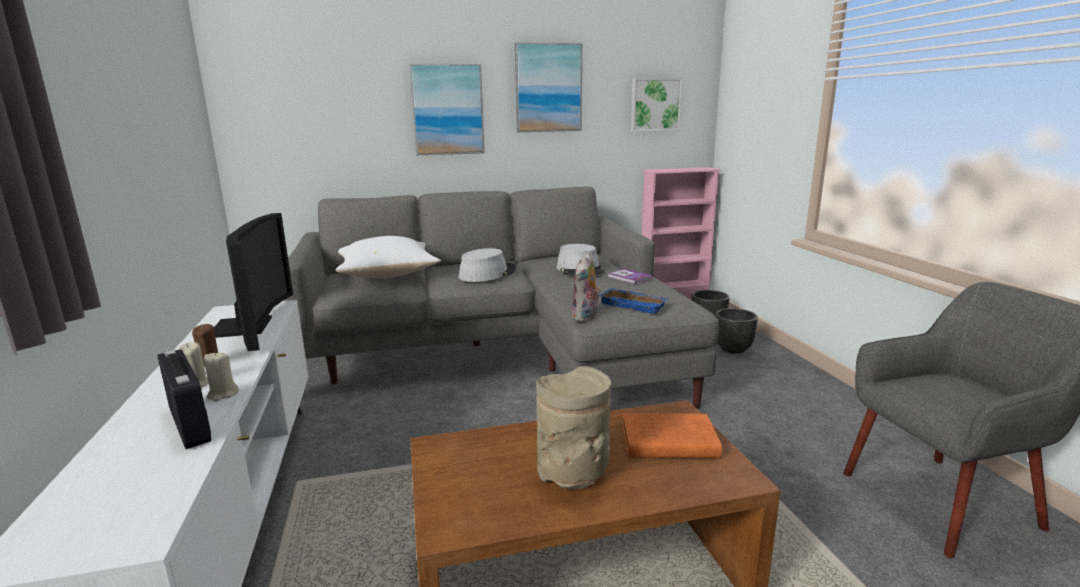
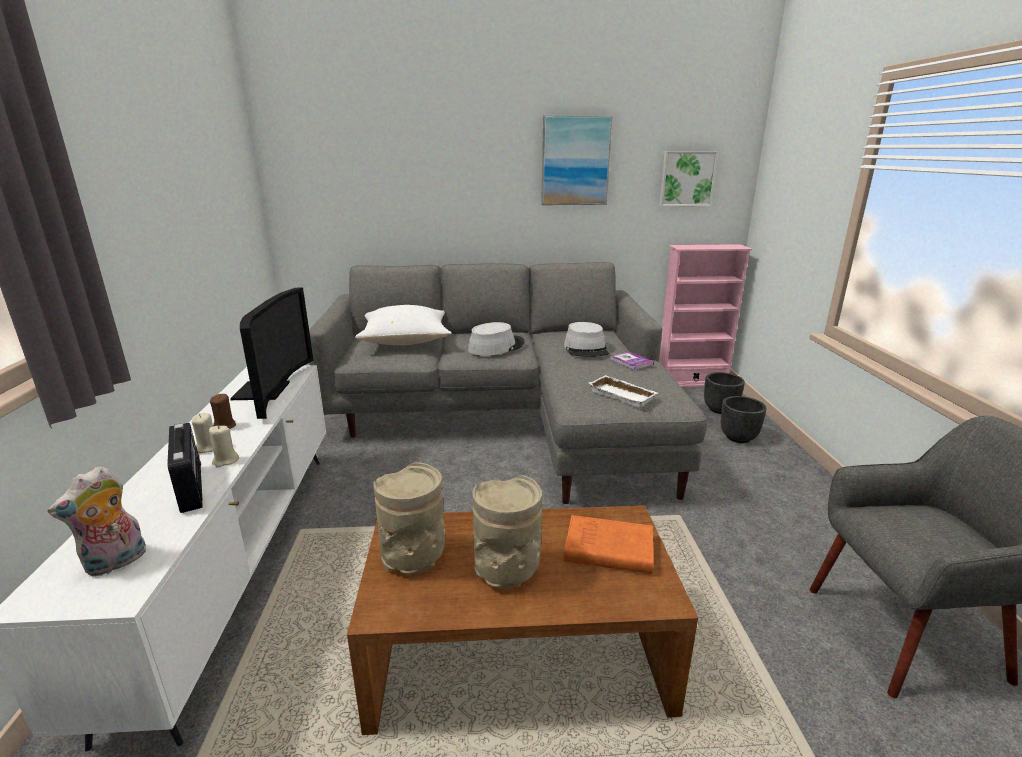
camera: 10 degrees right, 5 degrees up
picture [409,64,485,155] -> none
plush toy [571,253,601,322] -> plush toy moved to [48,466,146,577]
blue tray [599,288,669,314] -> white tray [589,375,658,408]
none -> beige vase [373,462,445,574]

